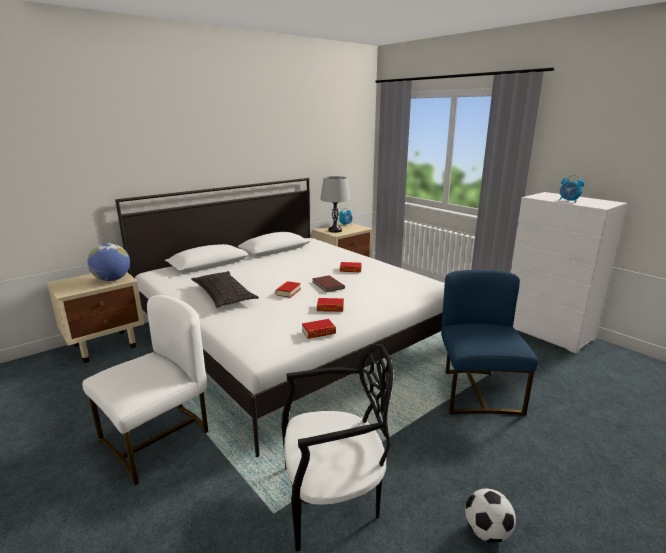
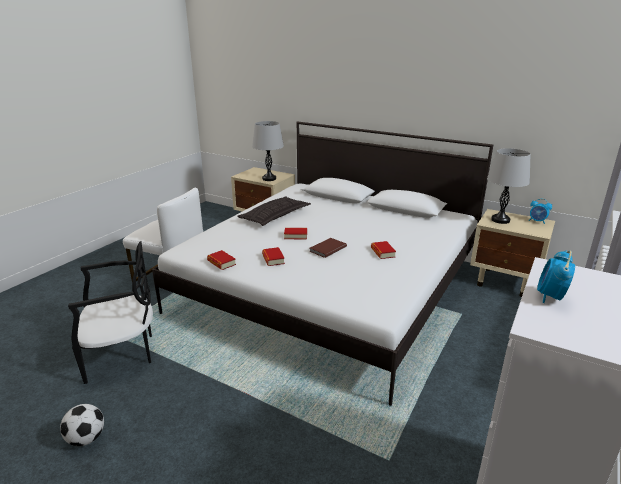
camera: 70 degrees right, 5 degrees up
globe [87,243,130,281] -> grey table lamp [252,121,284,181]
black chair [281,344,394,552] -> black chair turned 75 degrees counterclockwise [68,241,153,384]
blue chair [441,270,538,416] -> none

